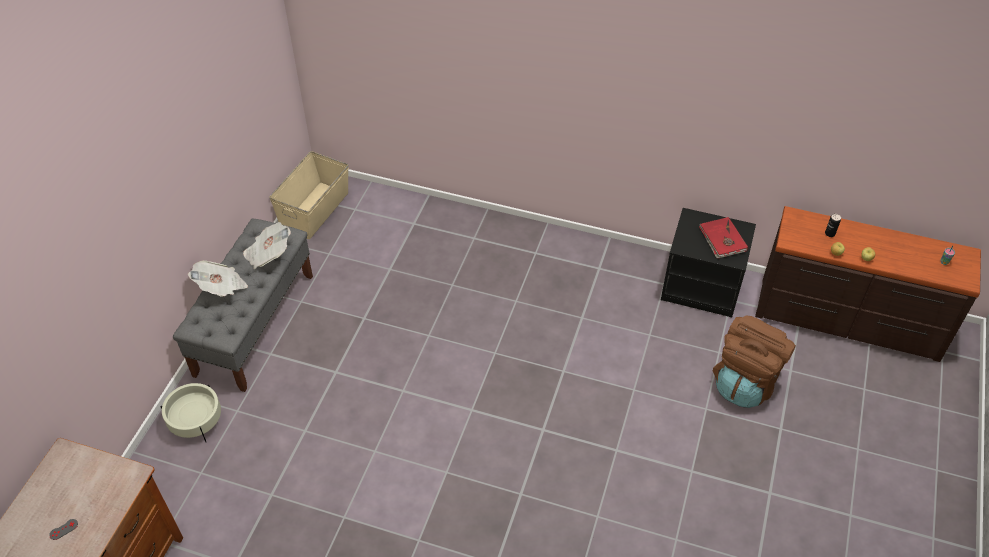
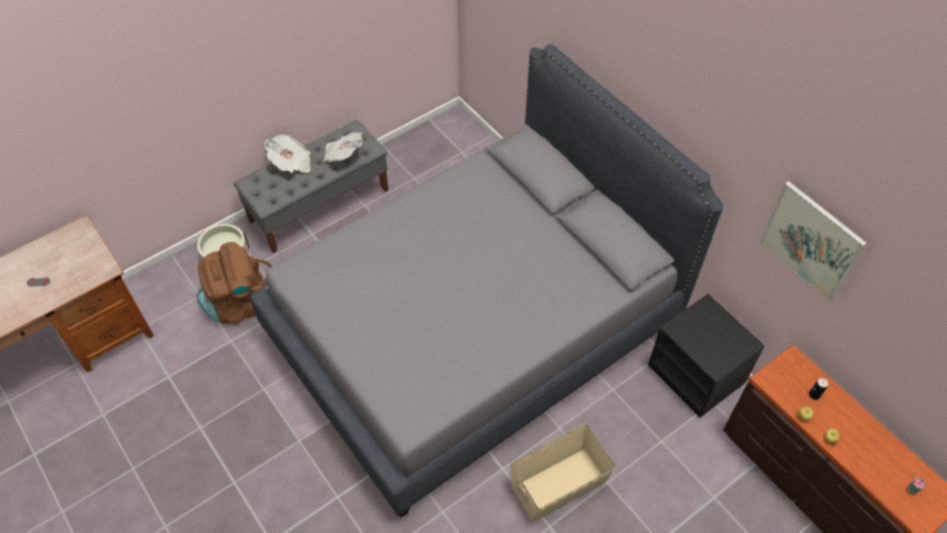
camera: 35 degrees right, 5 degrees up
beige storage box [269,151,349,239] -> beige storage box moved to [510,424,616,522]
red book [699,217,748,258] -> none
brown backpack [713,315,796,408] -> brown backpack moved to [197,242,272,324]
none -> grey bed [250,44,723,518]
none -> picture [760,181,867,302]

